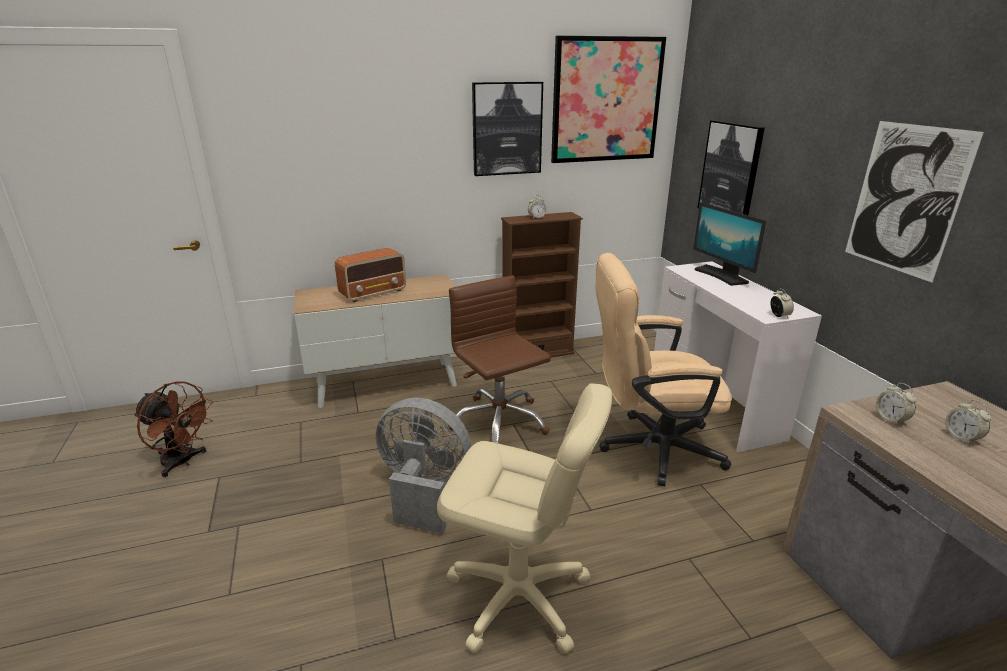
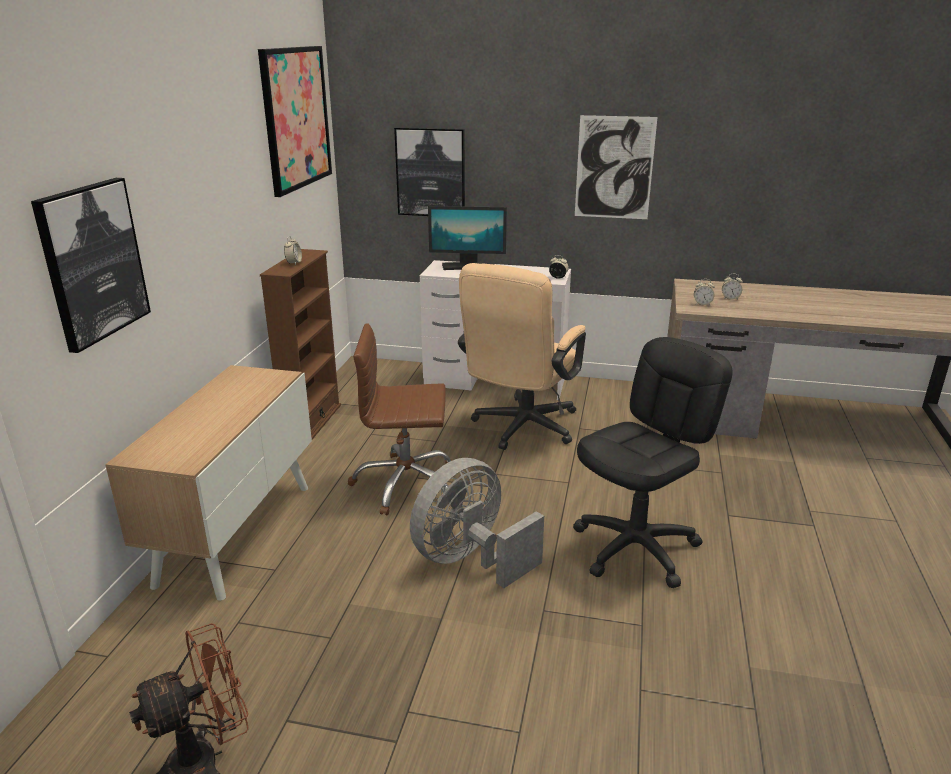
camera: 60 degrees left, 0 degrees up
radio [335,248,406,302] -> none
beige office chair [437,383,612,654] -> black office chair [573,337,733,588]
picture [472,82,543,176] -> picture moved to [31,178,151,353]

